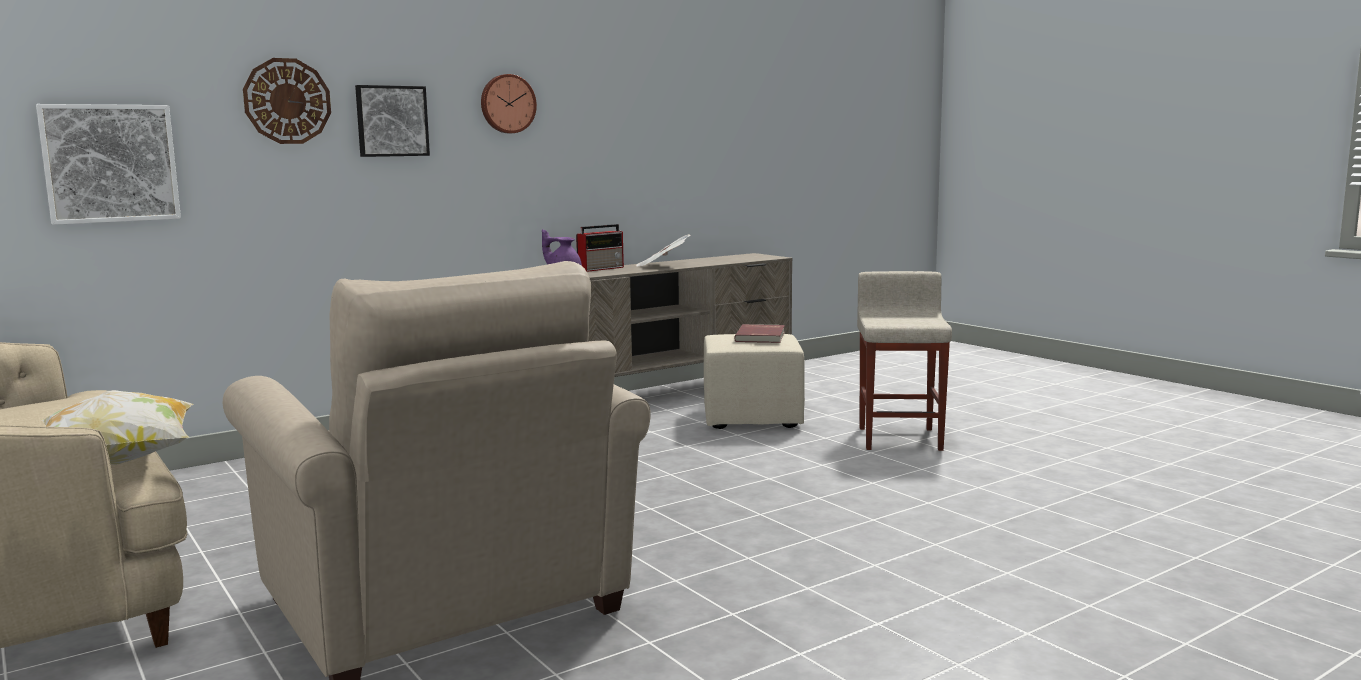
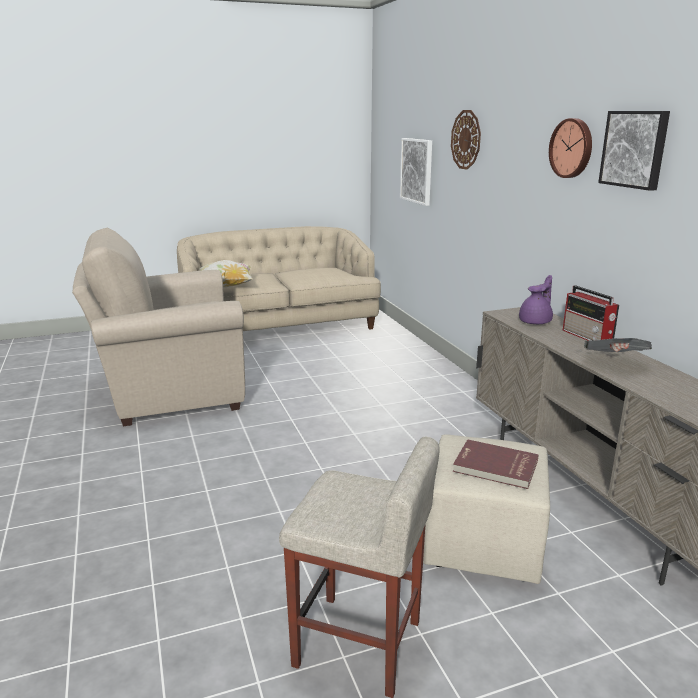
camera: 105 degrees right, 10 degrees up
picture [355,85,430,157] -> picture moved to [598,111,670,191]

